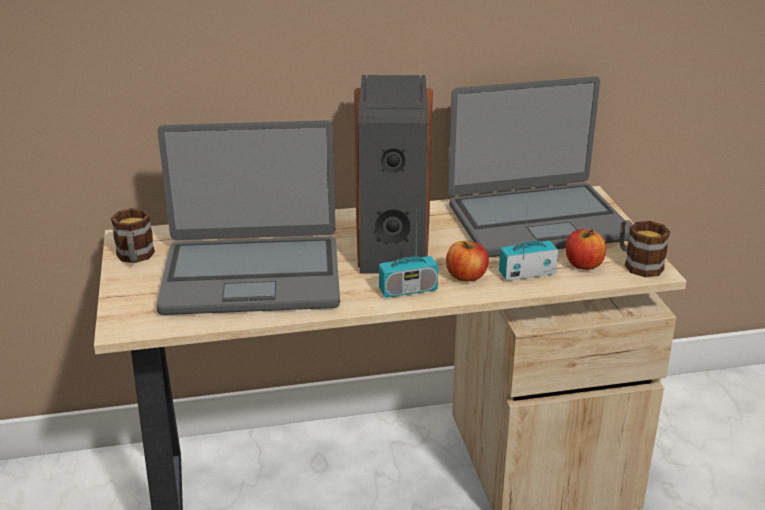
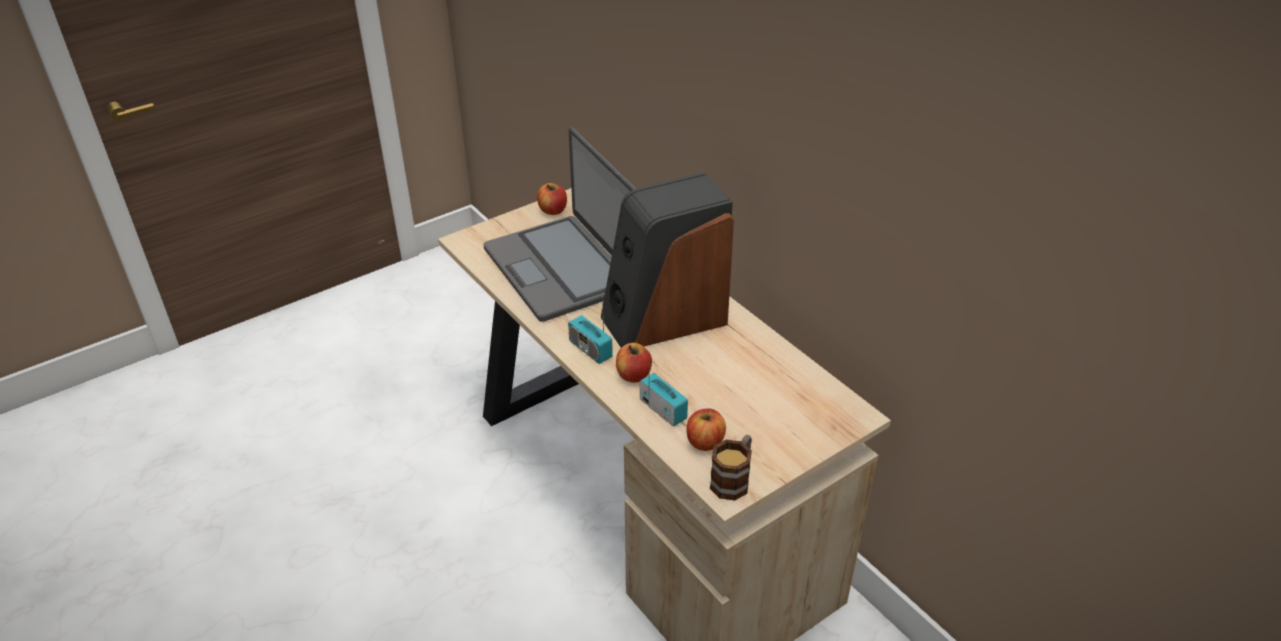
camera: 65 degrees right, 10 degrees up
mug [111,208,155,263] -> apple [537,183,567,215]
laptop [448,76,630,257] -> none

